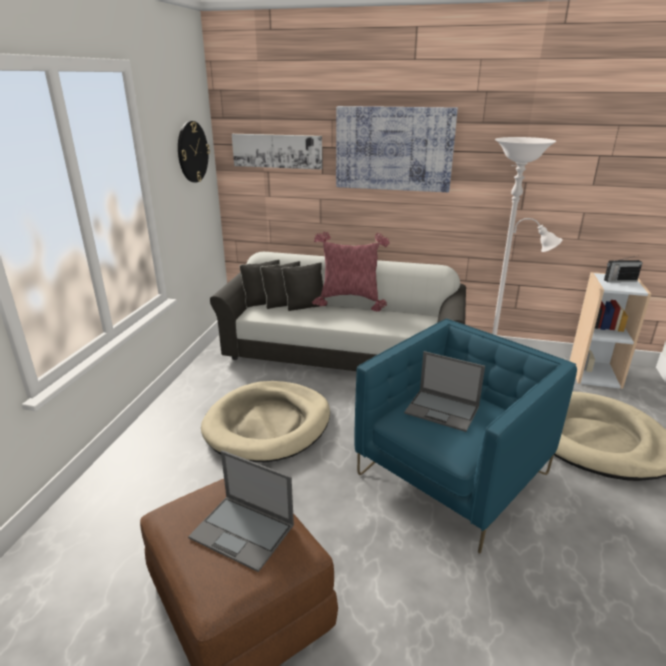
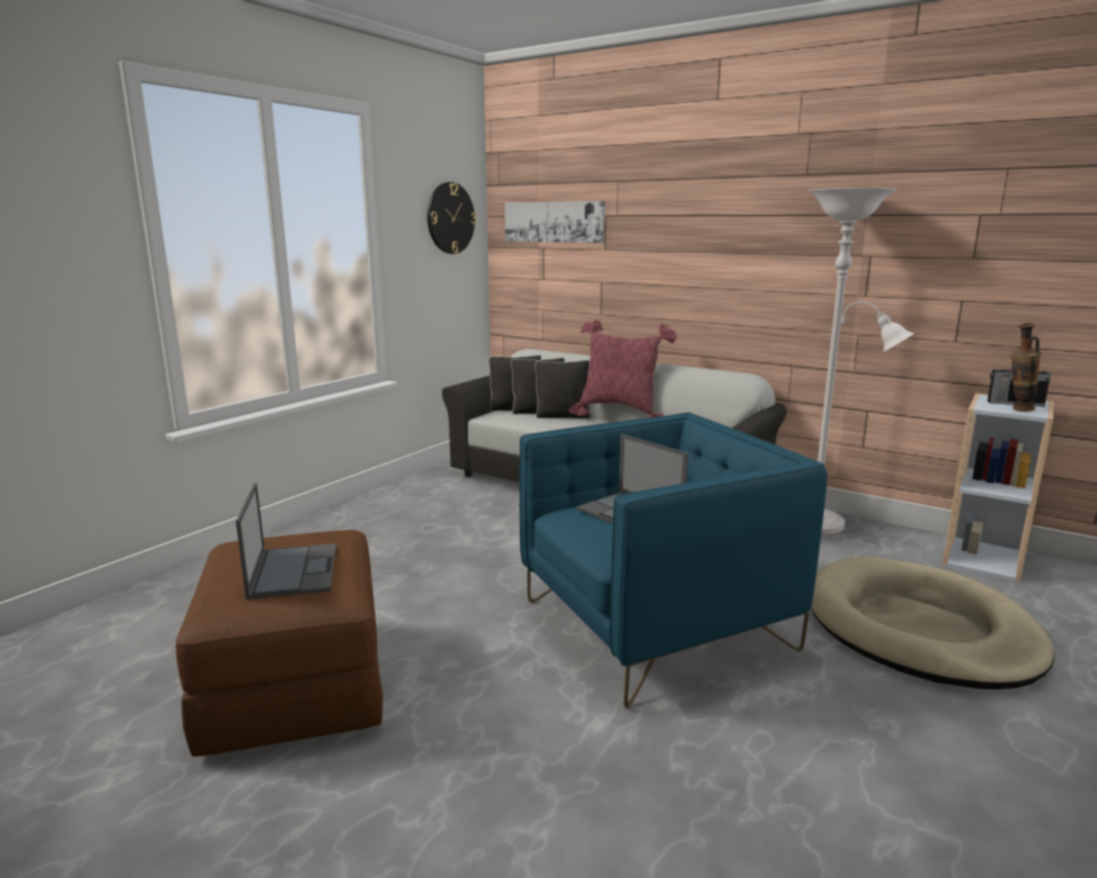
camera: 20 degrees right, 10 degrees down
laptop [188,450,294,572] -> laptop turned 150 degrees counterclockwise [236,483,336,599]
beige dog bed [201,381,330,462] -> none
picture [336,106,458,192] -> none
none -> vase [1010,323,1041,412]

